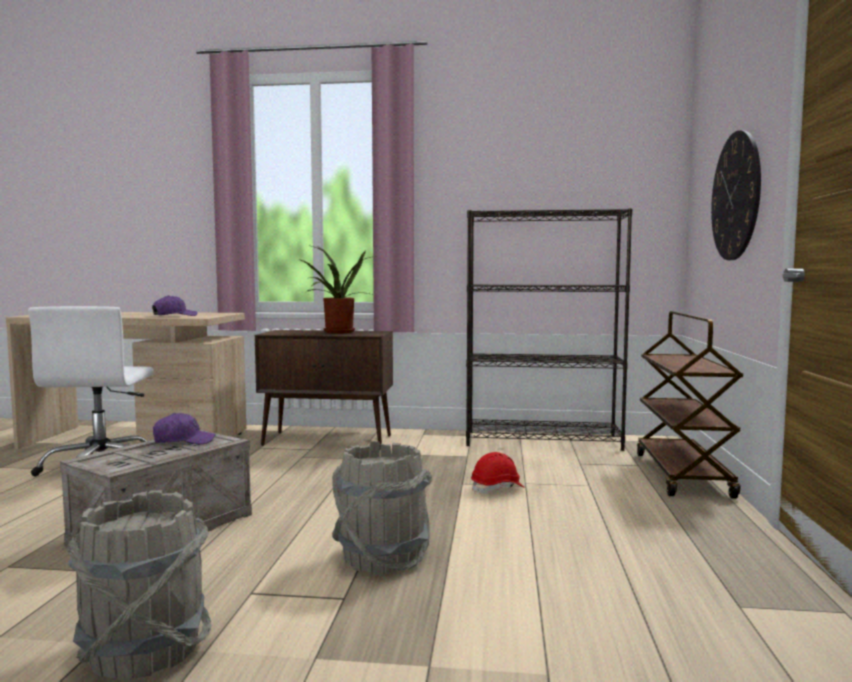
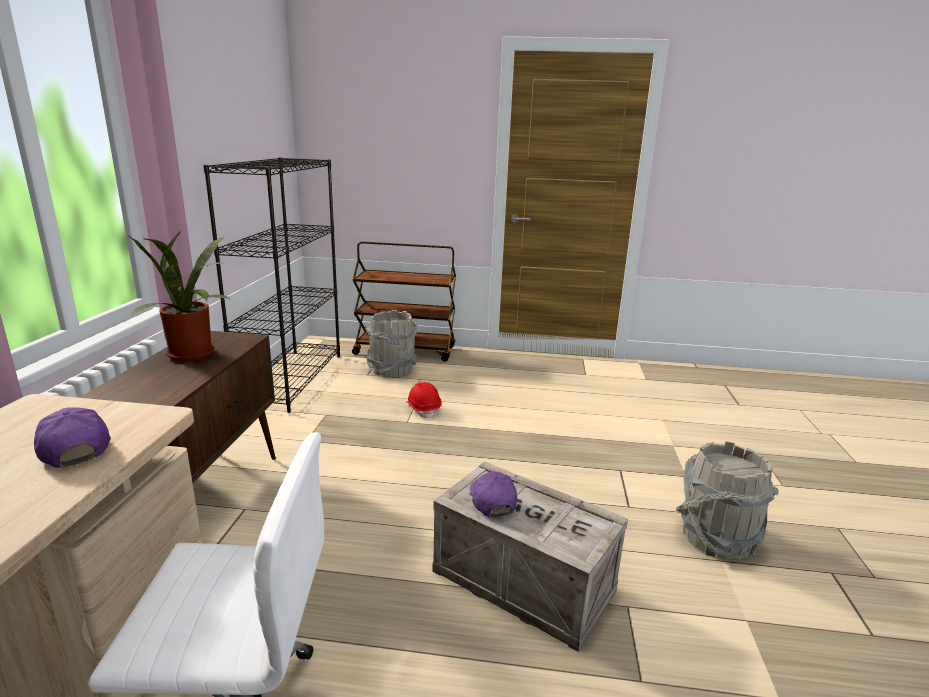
camera: 90 degrees left, 15 degrees up
grey bucket [332,442,432,575] -> grey bucket moved to [365,310,417,378]
wall clock [711,130,761,260] -> none

